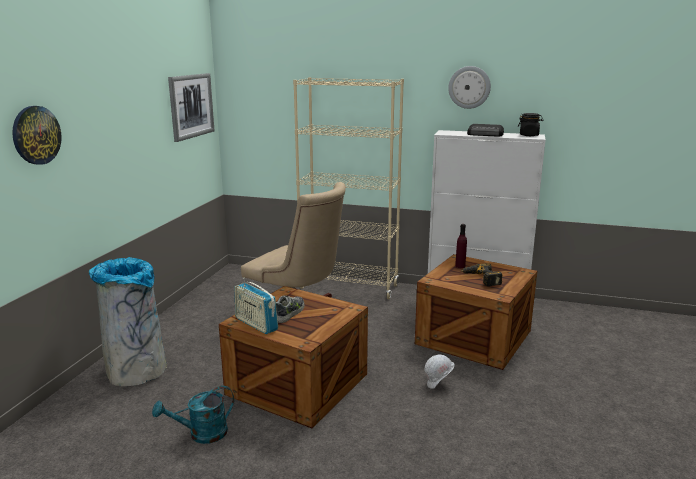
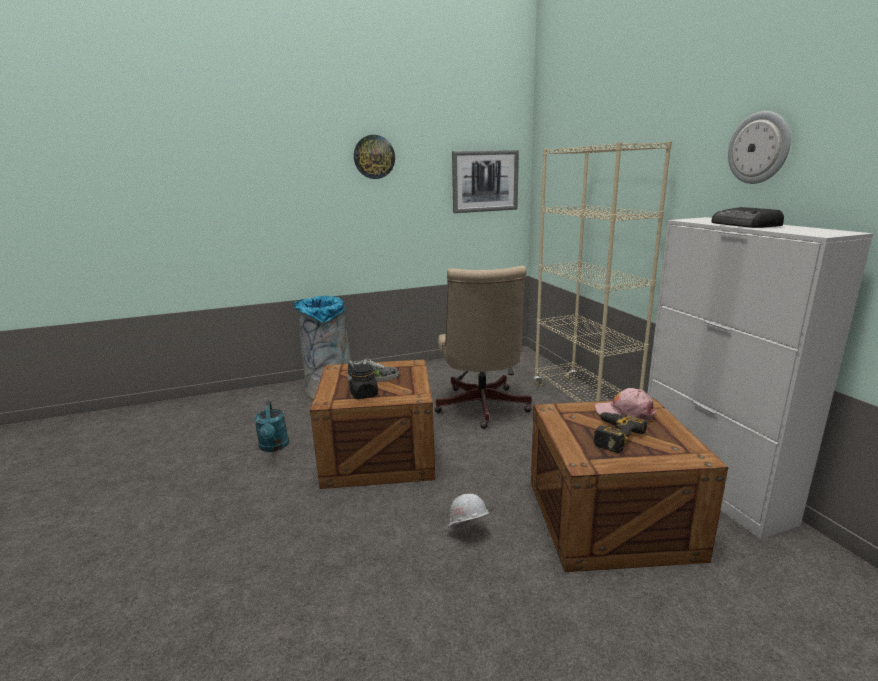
camera: 55 degrees right, 0 degrees up
wall clock [12,106,62,165] -> wall clock moved to [354,135,395,179]
turquoise watering can [152,386,234,444] -> turquoise watering can turned 135 degrees counterclockwise [254,401,289,452]
radio [235,278,278,334] -> none
purple bottle [455,224,467,268] -> pink cap [595,388,656,421]
black jar [518,113,544,136] -> black jar moved to [350,364,378,399]

